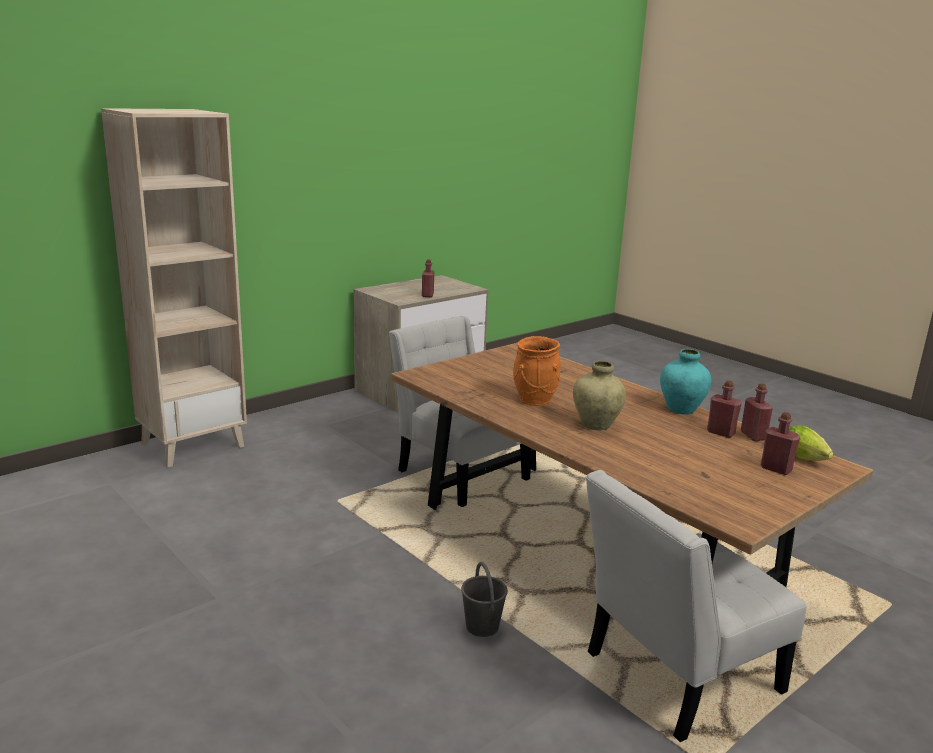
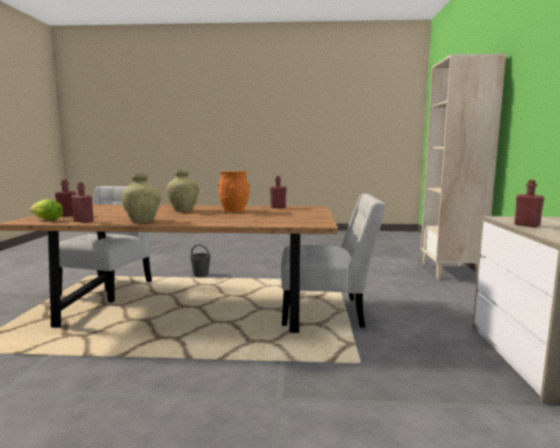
camera: 135 degrees right, 10 degrees down
turquoise vase [660,349,711,414] -> beige vase [121,174,161,223]
red bottle [707,380,742,438] -> red bottle moved to [270,176,287,208]

